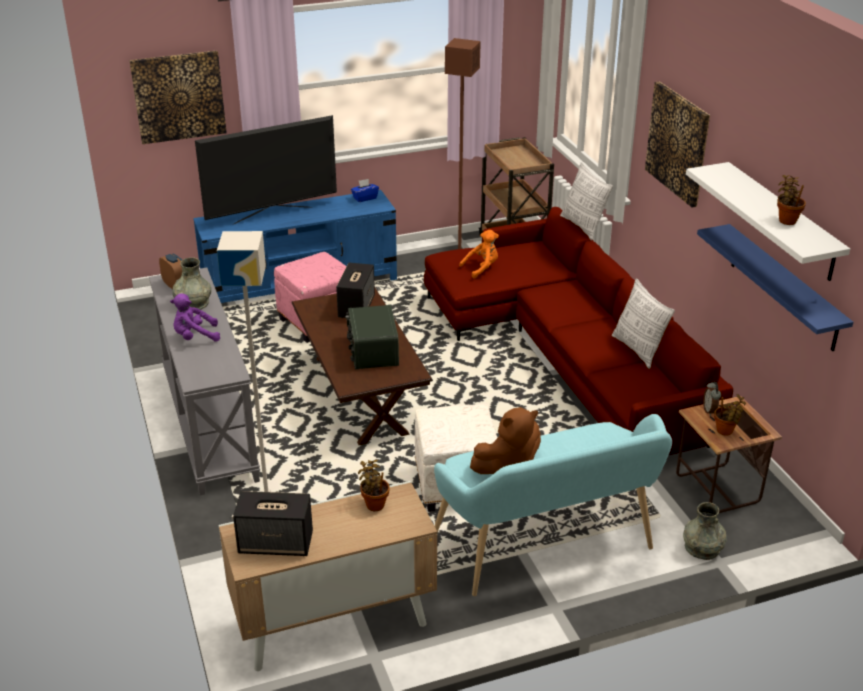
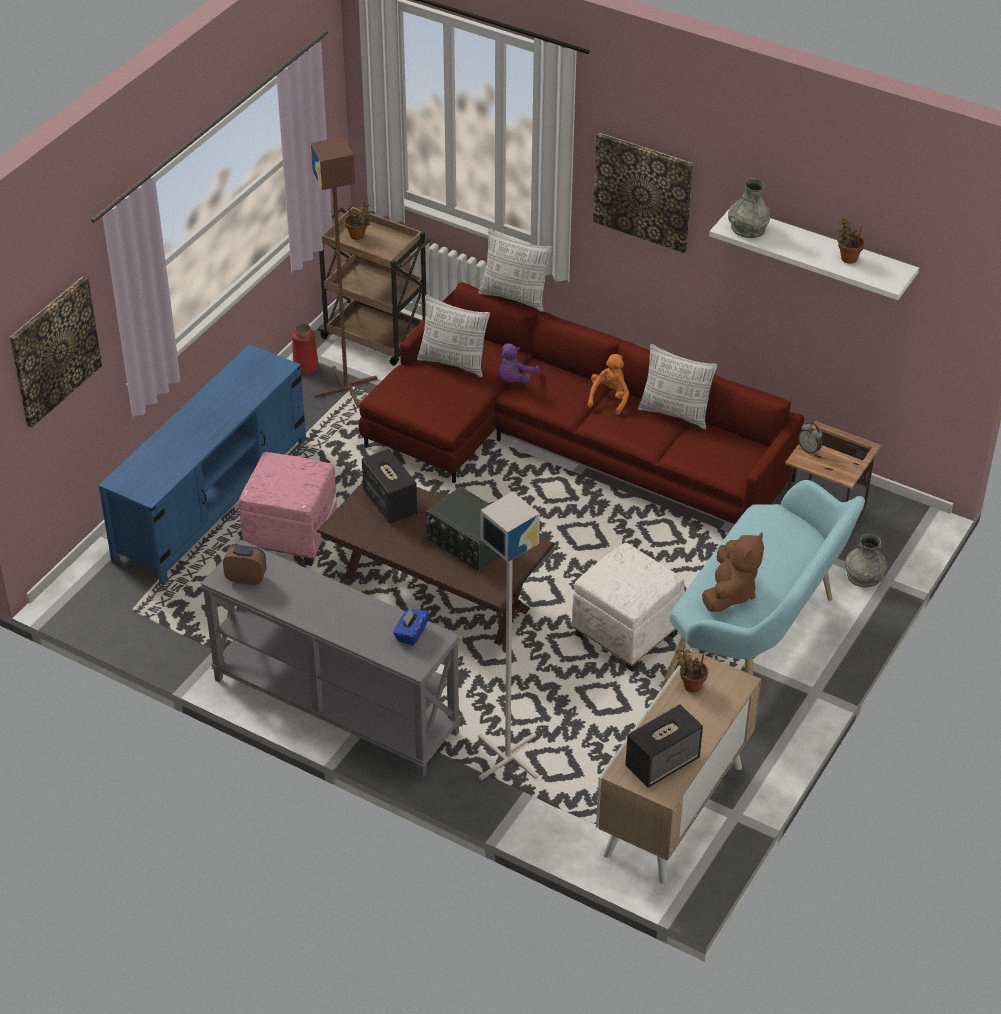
camera: 40 degrees left, 10 degrees up
purple plush toy [170,294,220,342] -> purple plush toy moved to [499,344,541,384]
grey vase [172,257,212,310] -> grey vase moved to [728,178,770,238]
television [195,115,337,225] -> none
blue tissue box [351,179,379,202] -> blue tissue box moved to [393,608,429,646]
orange plush toy [459,230,499,279] -> orange plush toy moved to [588,354,629,415]
blue shelf [697,224,853,351] -> none
potted plant [714,394,746,436] -> potted plant moved to [345,200,371,240]
none -> red vase [292,324,319,374]
none -> pillow [417,295,490,377]

